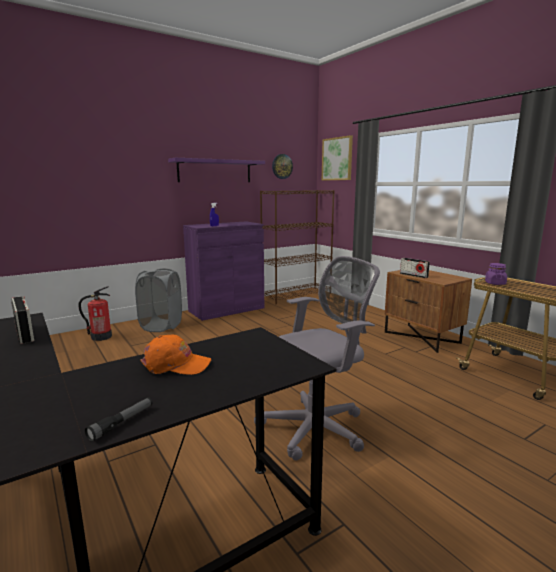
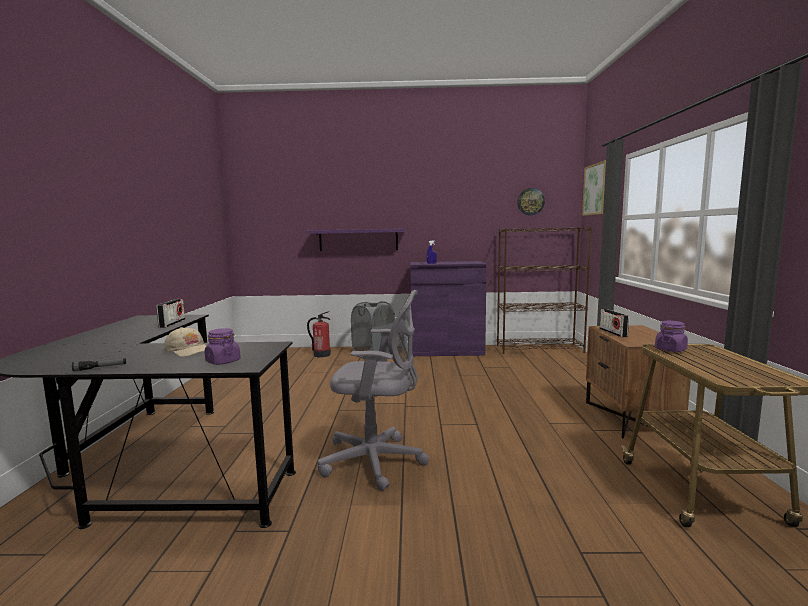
camera: 35 degrees right, 5 degrees down
orange cap [140,335,211,375] -> beige cap [164,327,206,357]
purple shelf [168,158,265,182] -> purple shelf moved to [307,229,405,251]
none -> purple jar [205,328,241,365]

